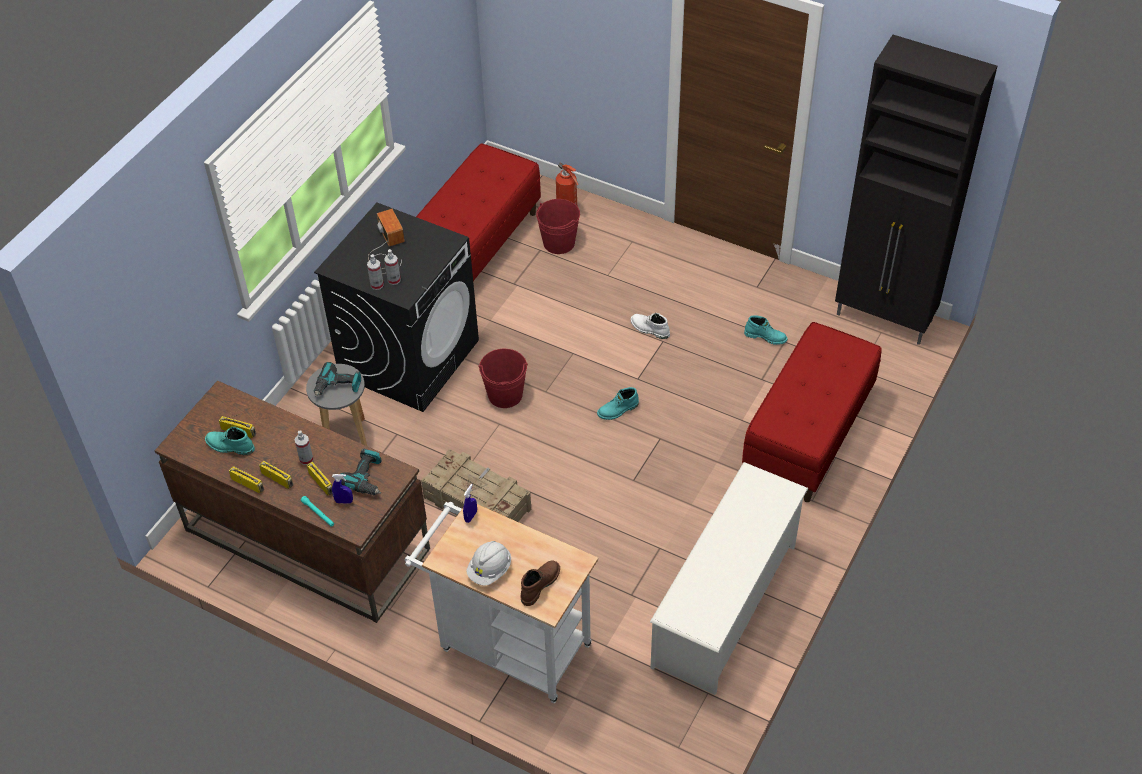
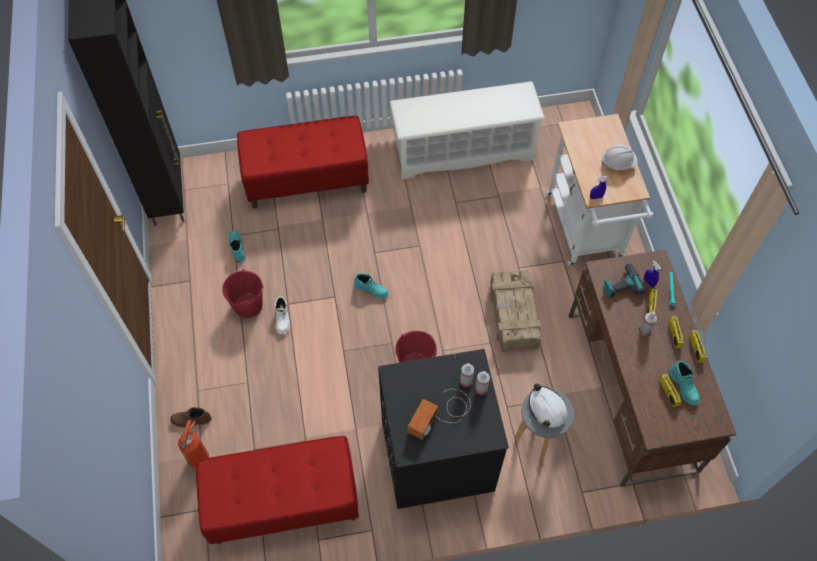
camera: 130 degrees left, 10 degrees up
power drill [314,362,361,397] -> white hard hat [529,383,567,428]
brown boot [520,560,560,606] -> brown boot moved to [170,407,211,427]
red bucket [536,199,580,254] -> red bucket moved to [222,269,263,318]

